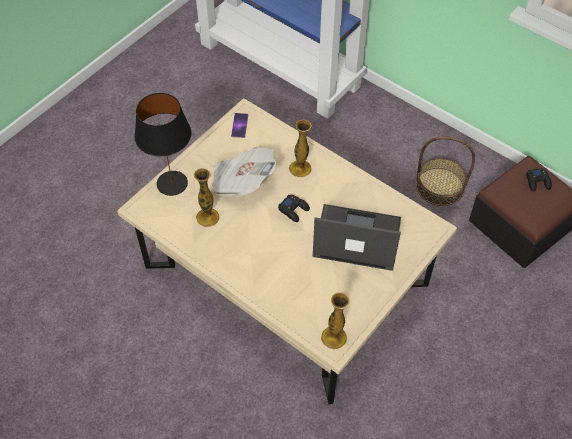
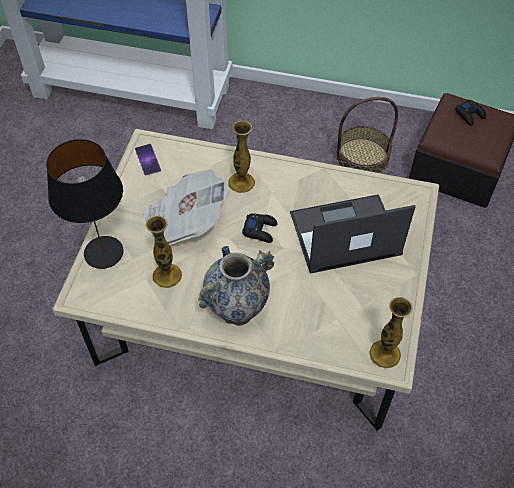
camera: 25 degrees left, 0 degrees up
none -> vase [198,246,274,326]

